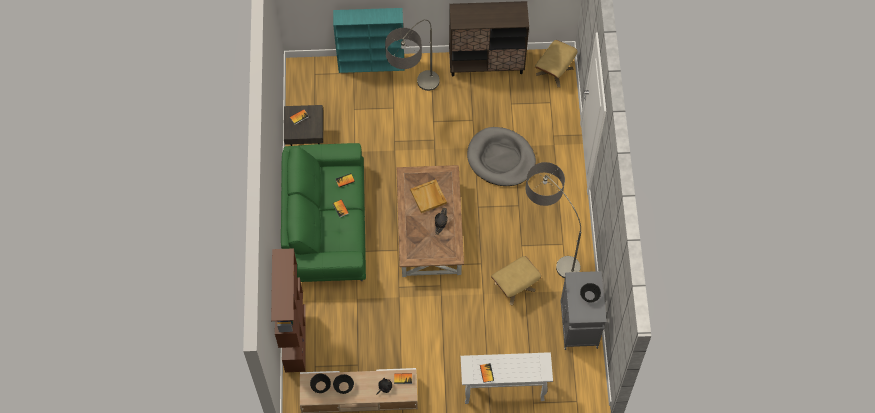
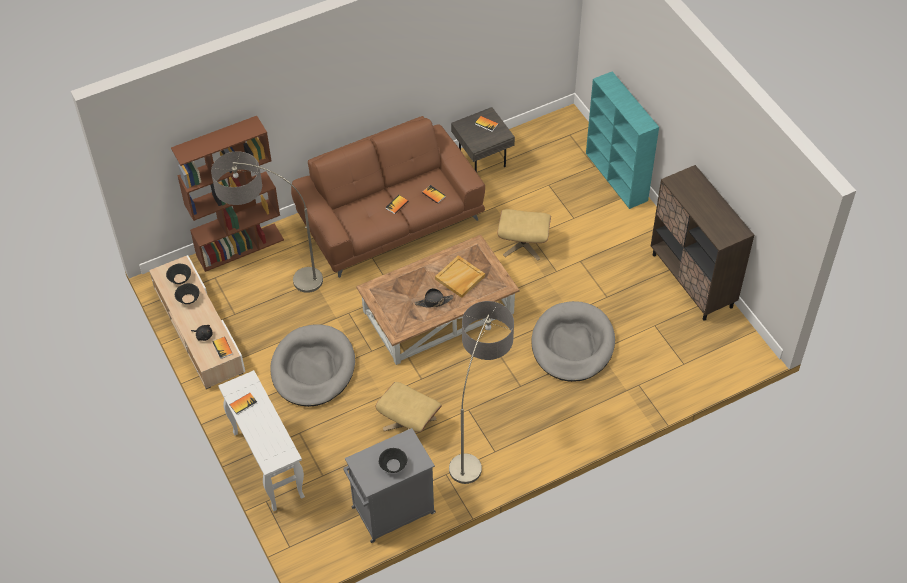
camera: 65 degrees right, 10 degrees down
green sofa [281,143,366,282] -> brown sofa [291,116,485,278]
floor lamp [385,20,440,91] -> floor lamp moved to [211,151,323,293]
beige ottoman [535,40,578,87] -> beige ottoman moved to [497,209,551,261]
none -> grey dog bed [270,324,355,407]

